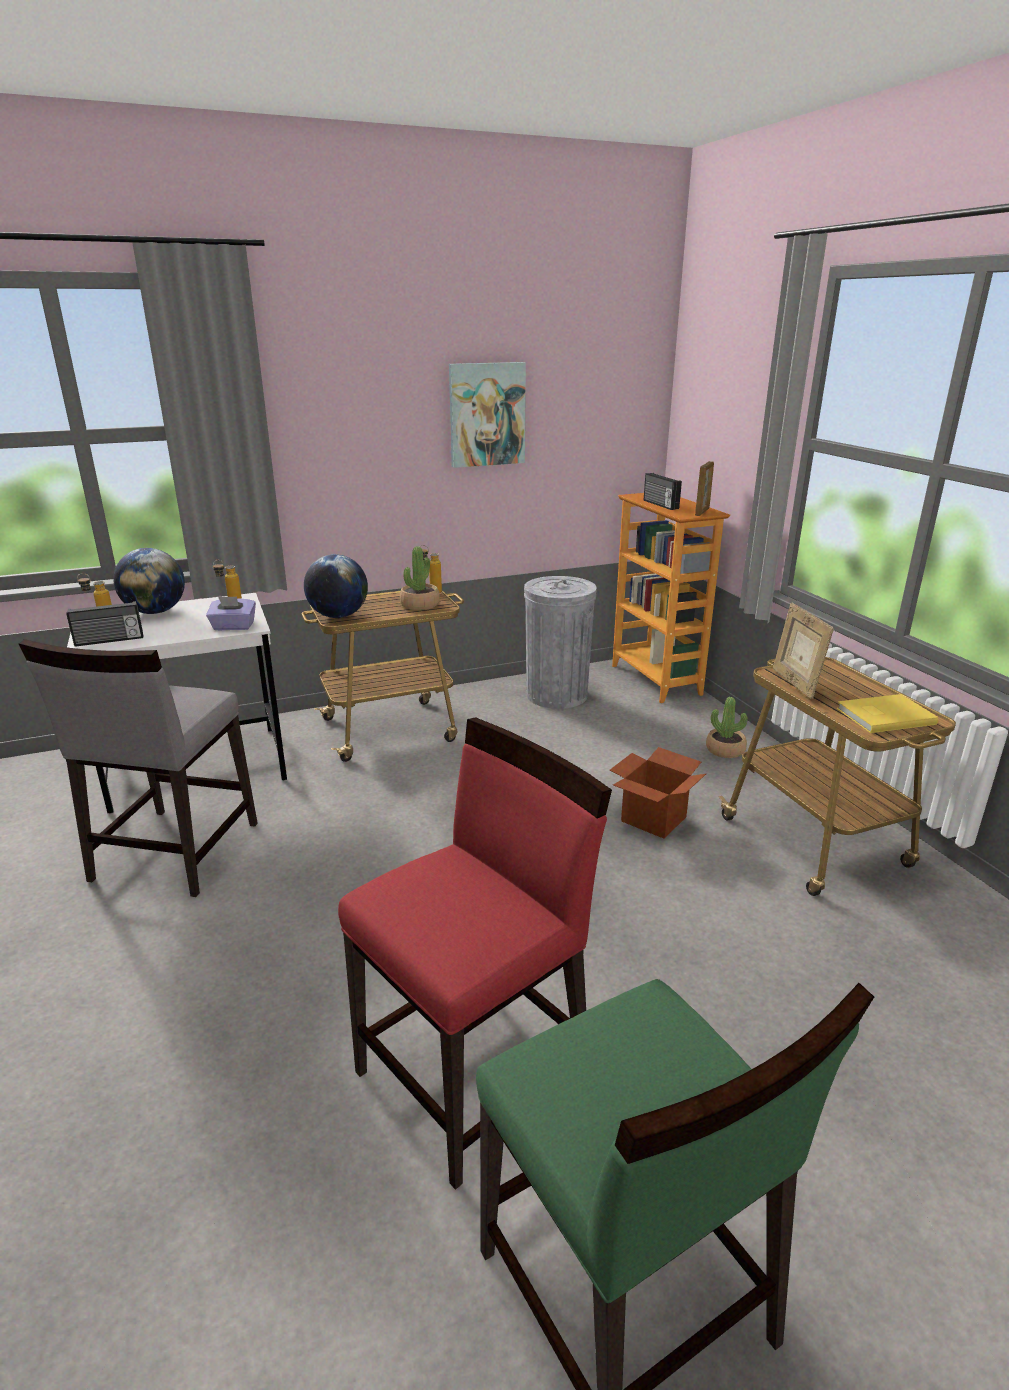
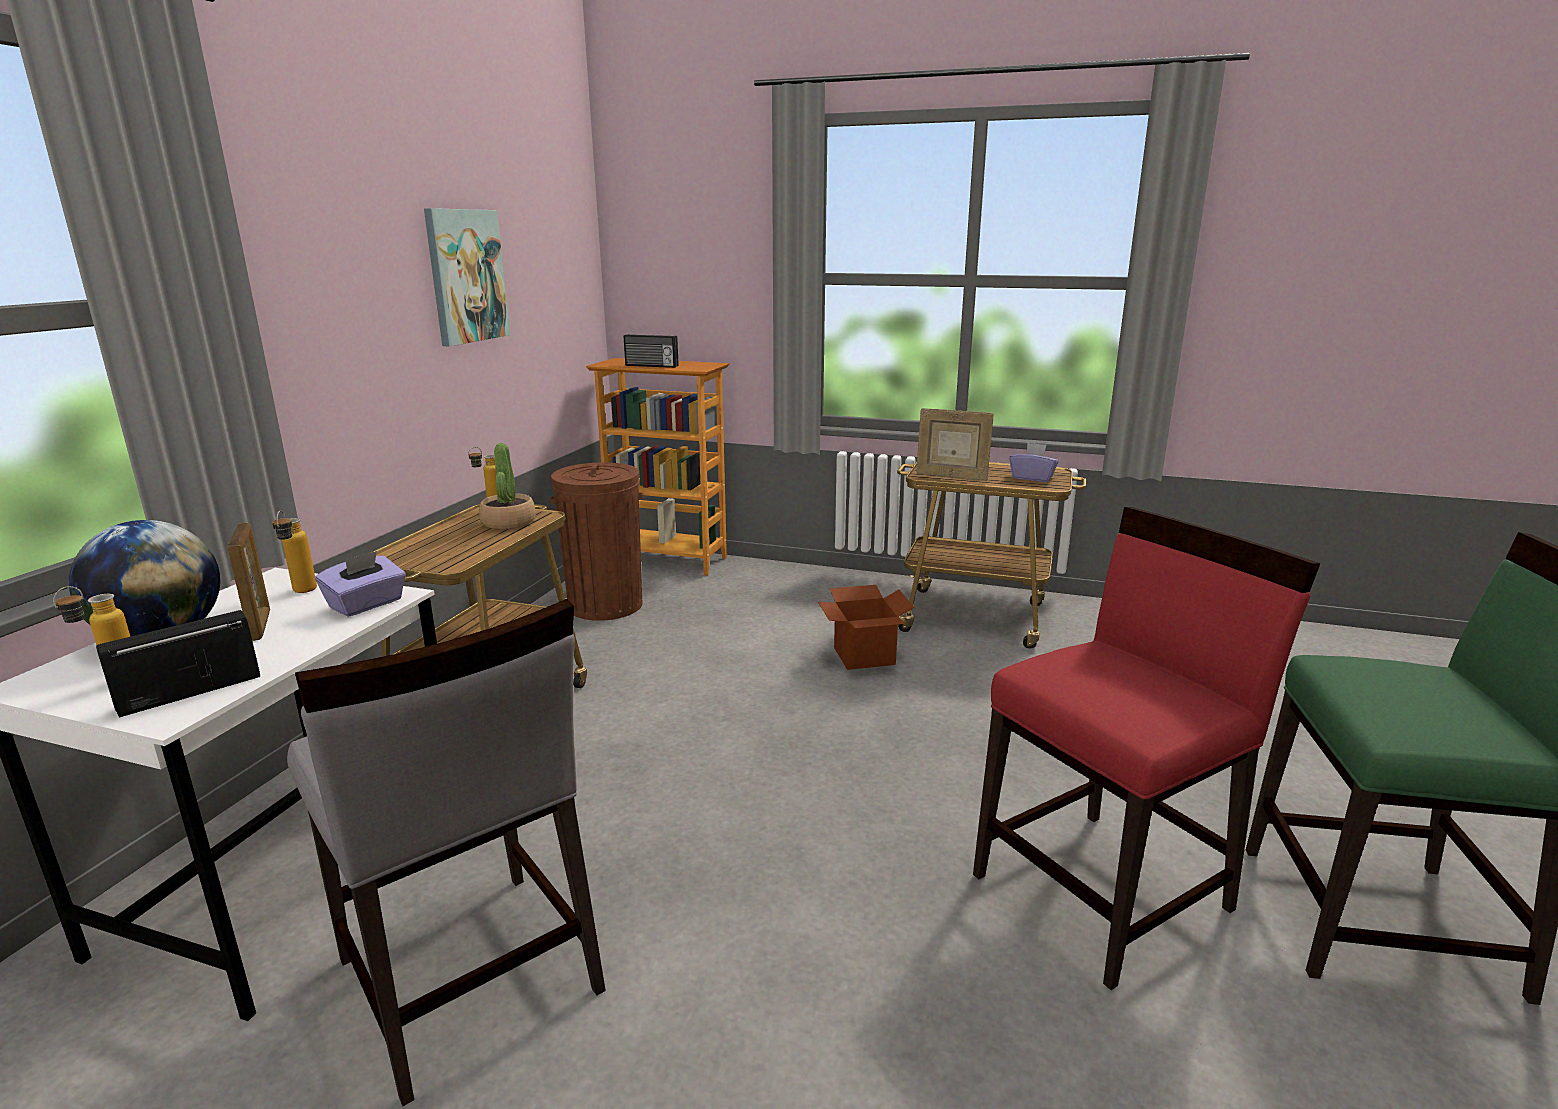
camera: 50 degrees left, 5 degrees down
radio [66,601,143,647] -> radio turned 150 degrees counterclockwise [96,610,260,718]
globe [304,554,368,618] -> none
red chair [338,717,612,1190] -> red chair turned 60 degrees clockwise [973,507,1320,990]
grey trash can [524,576,597,709] -> brown trash can [550,462,644,621]
picture frame [695,461,714,516] -> picture frame moved to [227,523,270,641]
potted plant [706,697,748,758] -> none
yellow book [836,694,938,733] -> purple tissue box [1009,443,1059,482]

